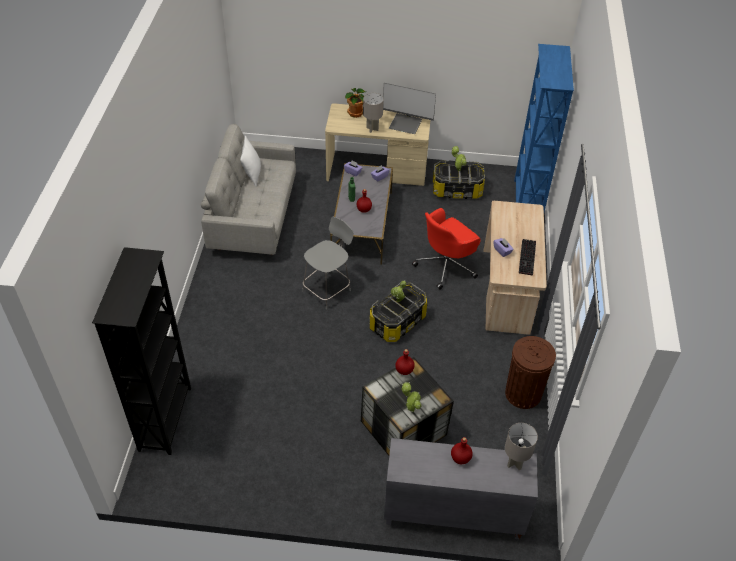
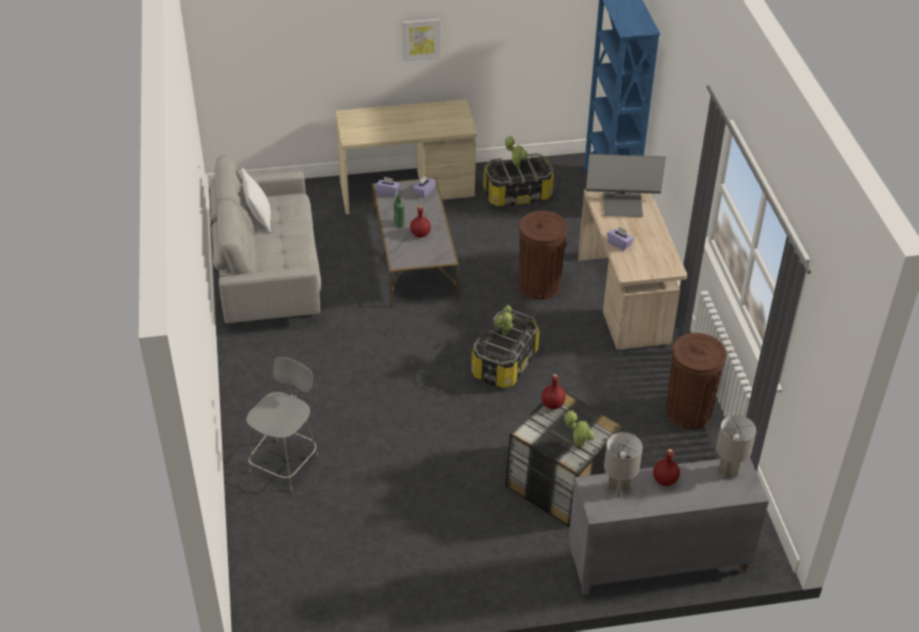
camera: 15 degrees left, 5 degrees down
black bookcase [92,247,191,455] -> none
grey chair [302,217,354,310] -> grey chair moved to [246,357,319,491]
potted plant [345,88,366,118] -> none
grey table lamp [363,93,384,133] -> grey table lamp moved to [604,432,643,497]
monitor [383,83,436,134] -> monitor moved to [586,154,666,217]
red office chair [412,208,481,290] -> brown trash can [519,211,568,300]
keyboard [519,239,536,275] -> none
none -> picture [402,19,441,61]

